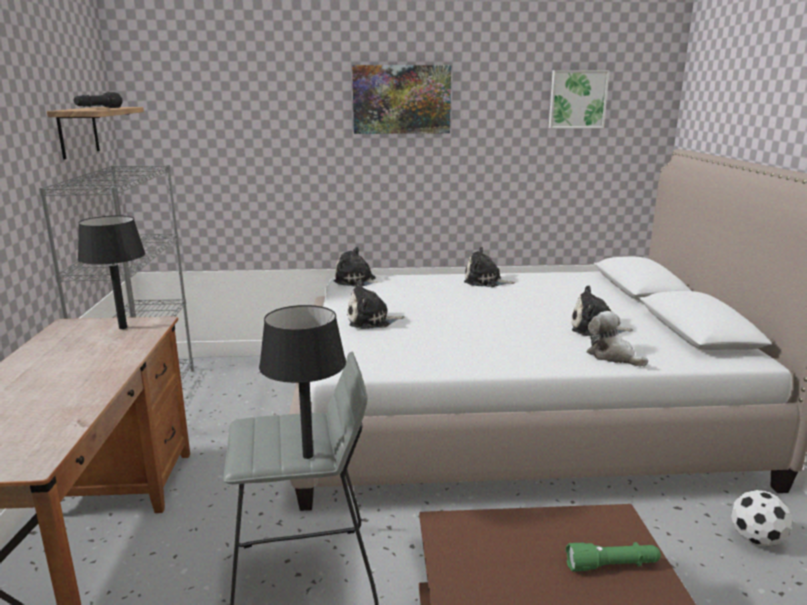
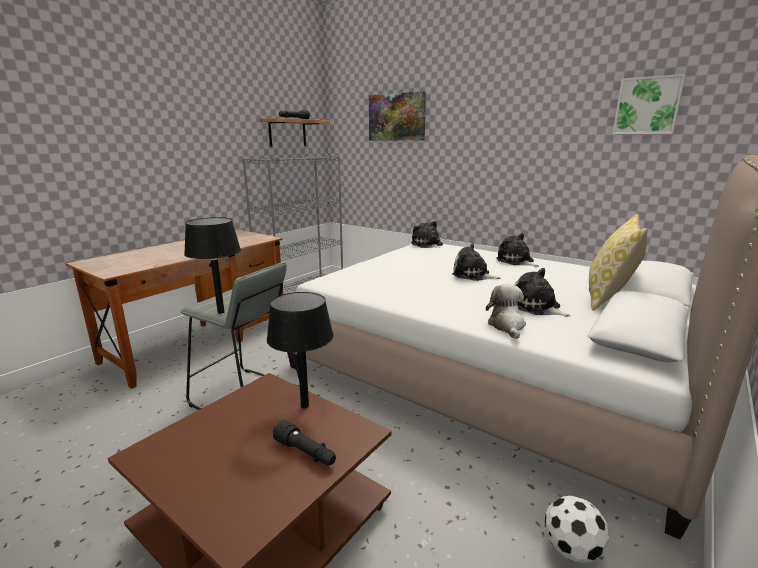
camera: 40 degrees right, 0 degrees up
black table lamp [78,216,146,329] -> black table lamp moved to [267,292,334,408]
plush toy [347,280,405,329] -> plush toy moved to [452,243,501,281]
picture [352,65,451,134] -> picture moved to [369,91,426,141]
green flashlight [566,542,661,571] -> black flashlight [273,420,336,465]
none -> pillow [589,214,648,311]

